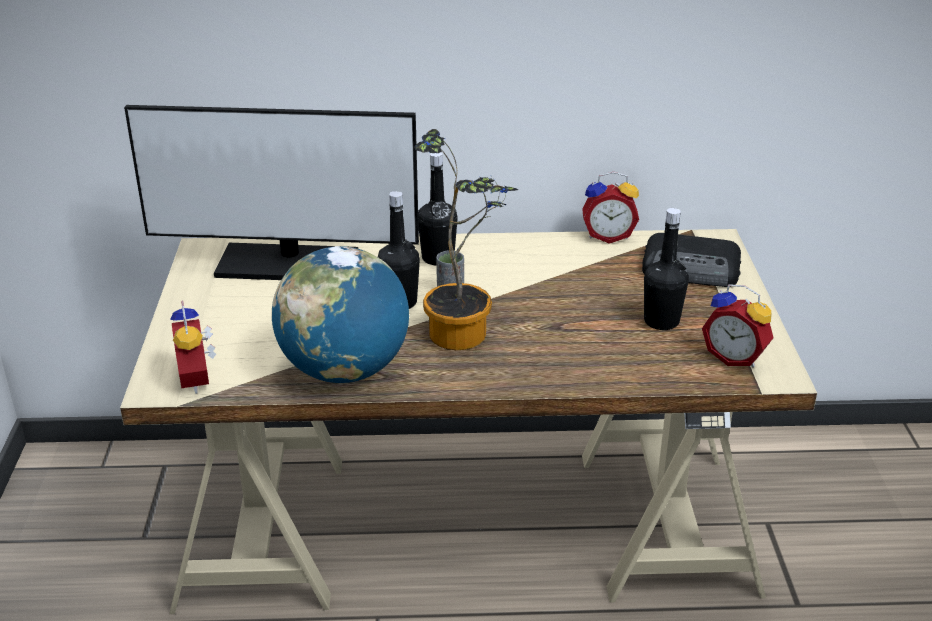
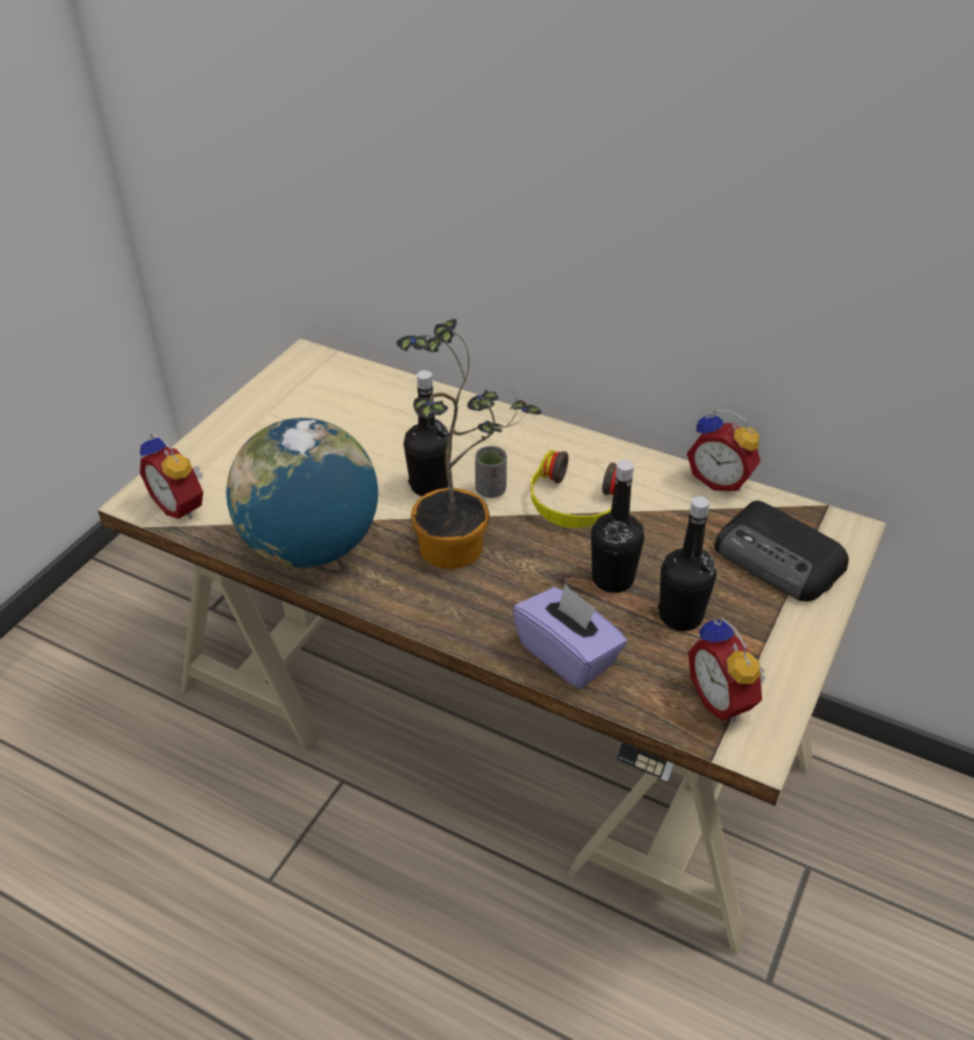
camera: 30 degrees right, 10 degrees up
monitor [124,105,419,280] -> none
alarm clock [170,301,216,394] -> alarm clock turned 60 degrees counterclockwise [140,432,203,519]
black bottle [418,152,458,265] -> black bottle moved to [591,460,644,593]
none -> purple tissue box [513,584,627,689]
none -> headphones [531,450,617,528]

